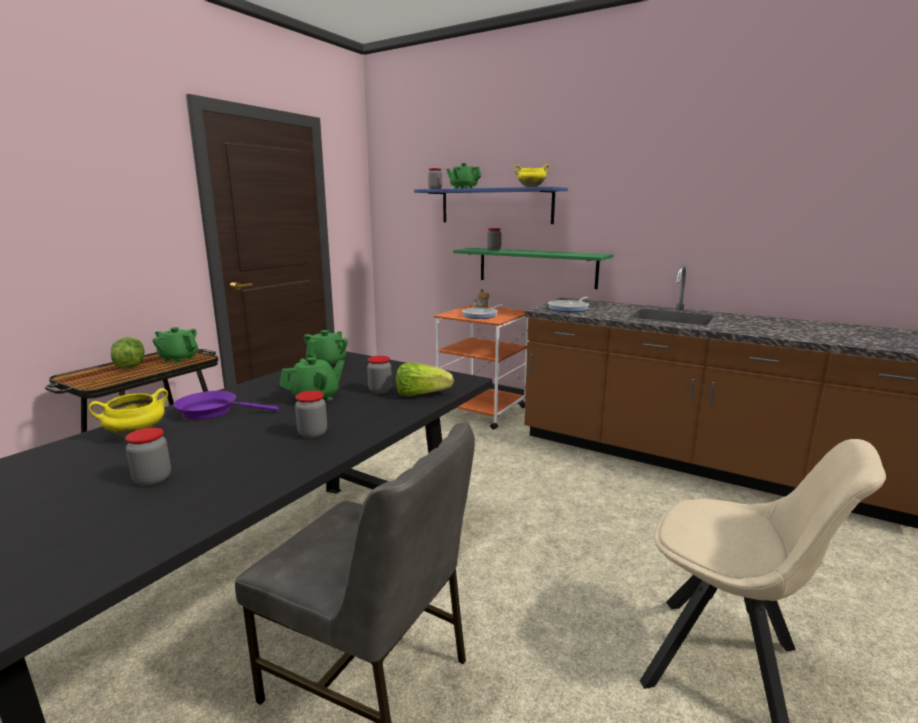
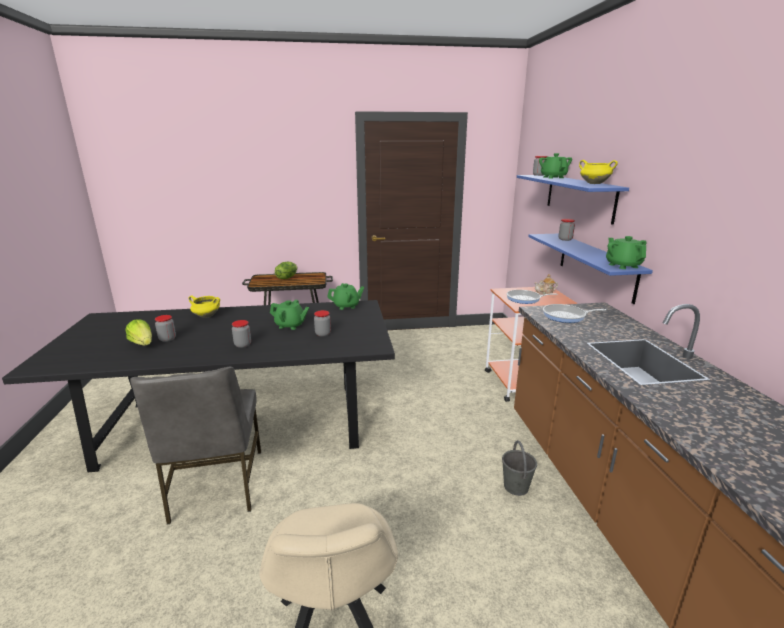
camera: 50 degrees right, 5 degrees up
green teapot [153,327,198,363] -> green teapot moved to [606,236,647,269]
purple frying pan [174,391,279,420] -> none
lettuce [396,362,454,396] -> lettuce moved to [125,319,152,346]
green shelf [453,248,613,289] -> blue shelf [528,234,653,304]
none -> grey bucket [502,440,537,496]

